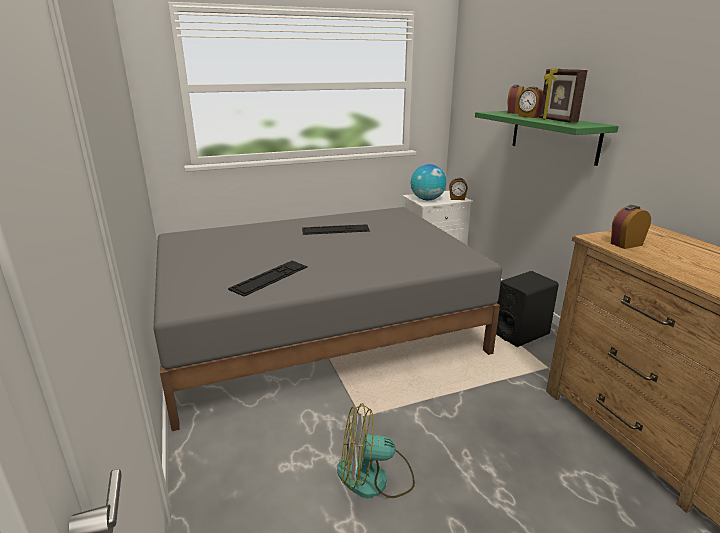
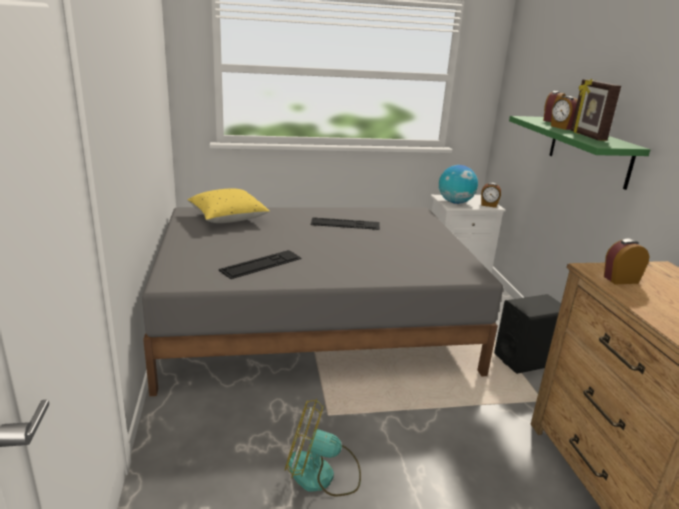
camera: 10 degrees right, 0 degrees up
none -> yellow pillow [187,188,270,223]

